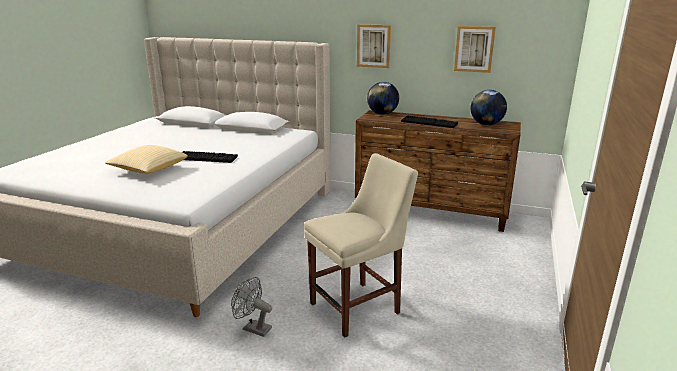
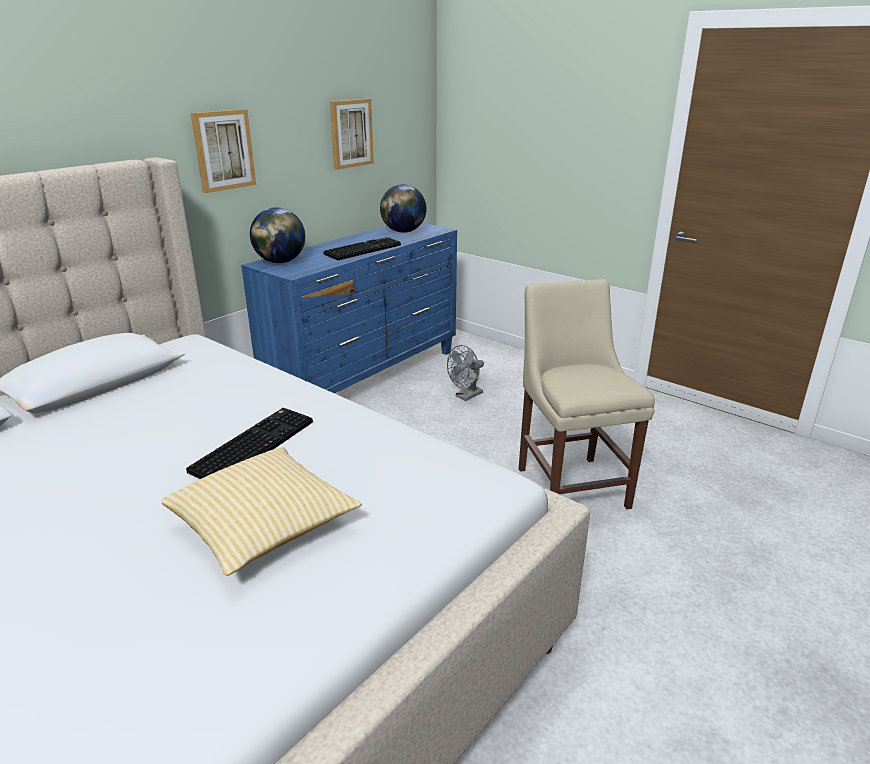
camera: 70 degrees left, 5 degrees up
grey fan [231,277,272,337] -> grey fan moved to [447,345,484,401]
brown dresser [355,110,521,232] -> blue dresser [241,223,457,393]

